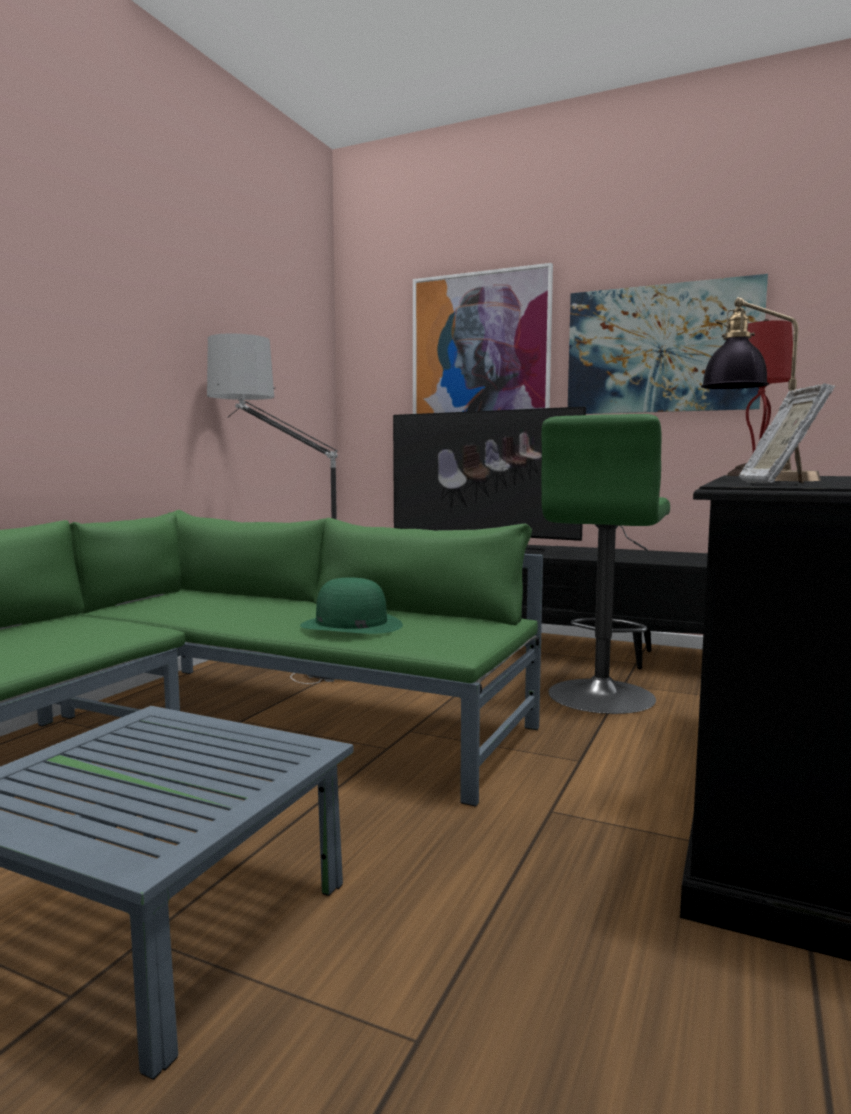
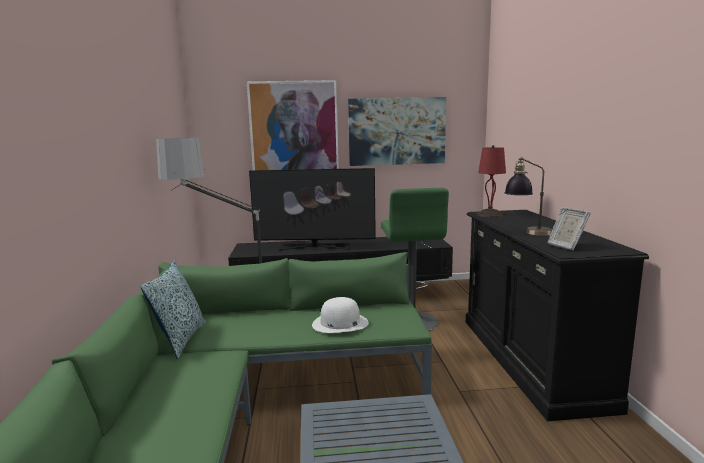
camera: 30 degrees left, 5 degrees up
green hat [300,578,403,634] -> white hat [312,297,369,333]
none -> pillow [141,260,206,359]

